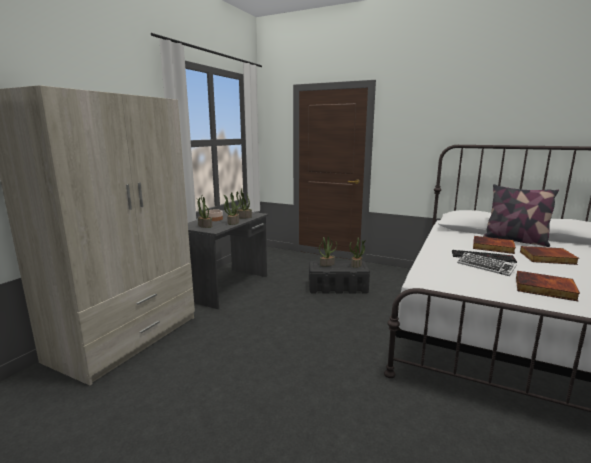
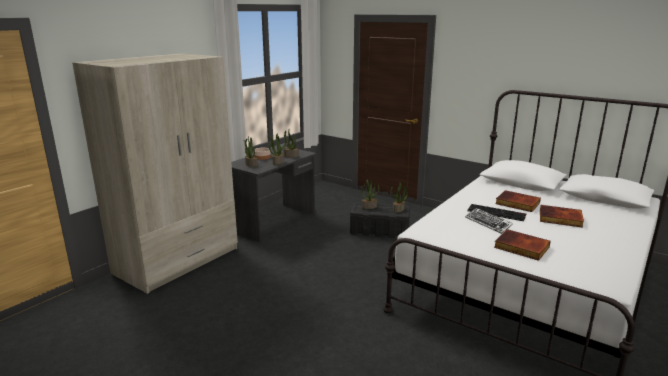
camera: 10 degrees right, 5 degrees up
pillow [483,184,559,247] -> none

